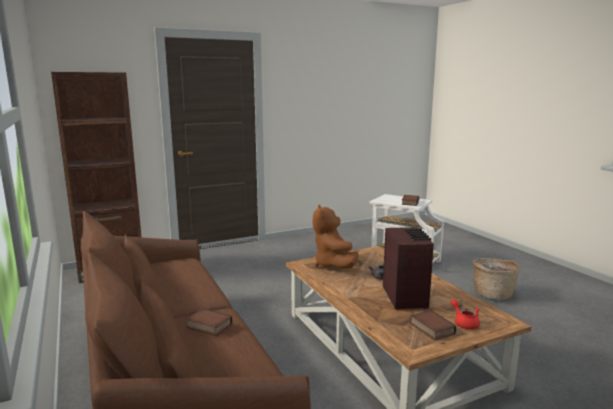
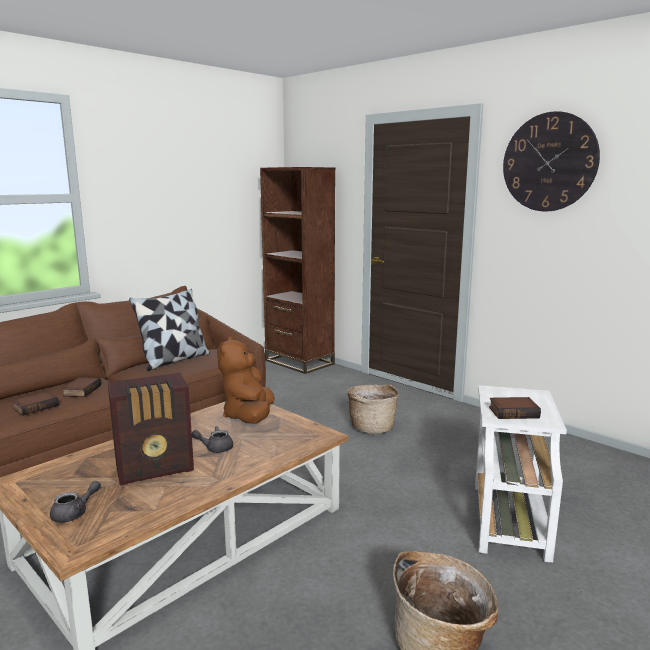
camera: 70 degrees right, 0 degrees up
brown plush toy [313,205,359,269] -> brown plush toy turned 60 degrees counterclockwise [217,336,275,424]
book [410,310,456,340] -> book moved to [12,391,59,416]
red teapot [451,299,480,329] -> grey teapot [50,481,101,523]
none -> pillow [129,289,210,371]
none -> basket [347,384,399,434]
none -> wall clock [503,111,600,211]

